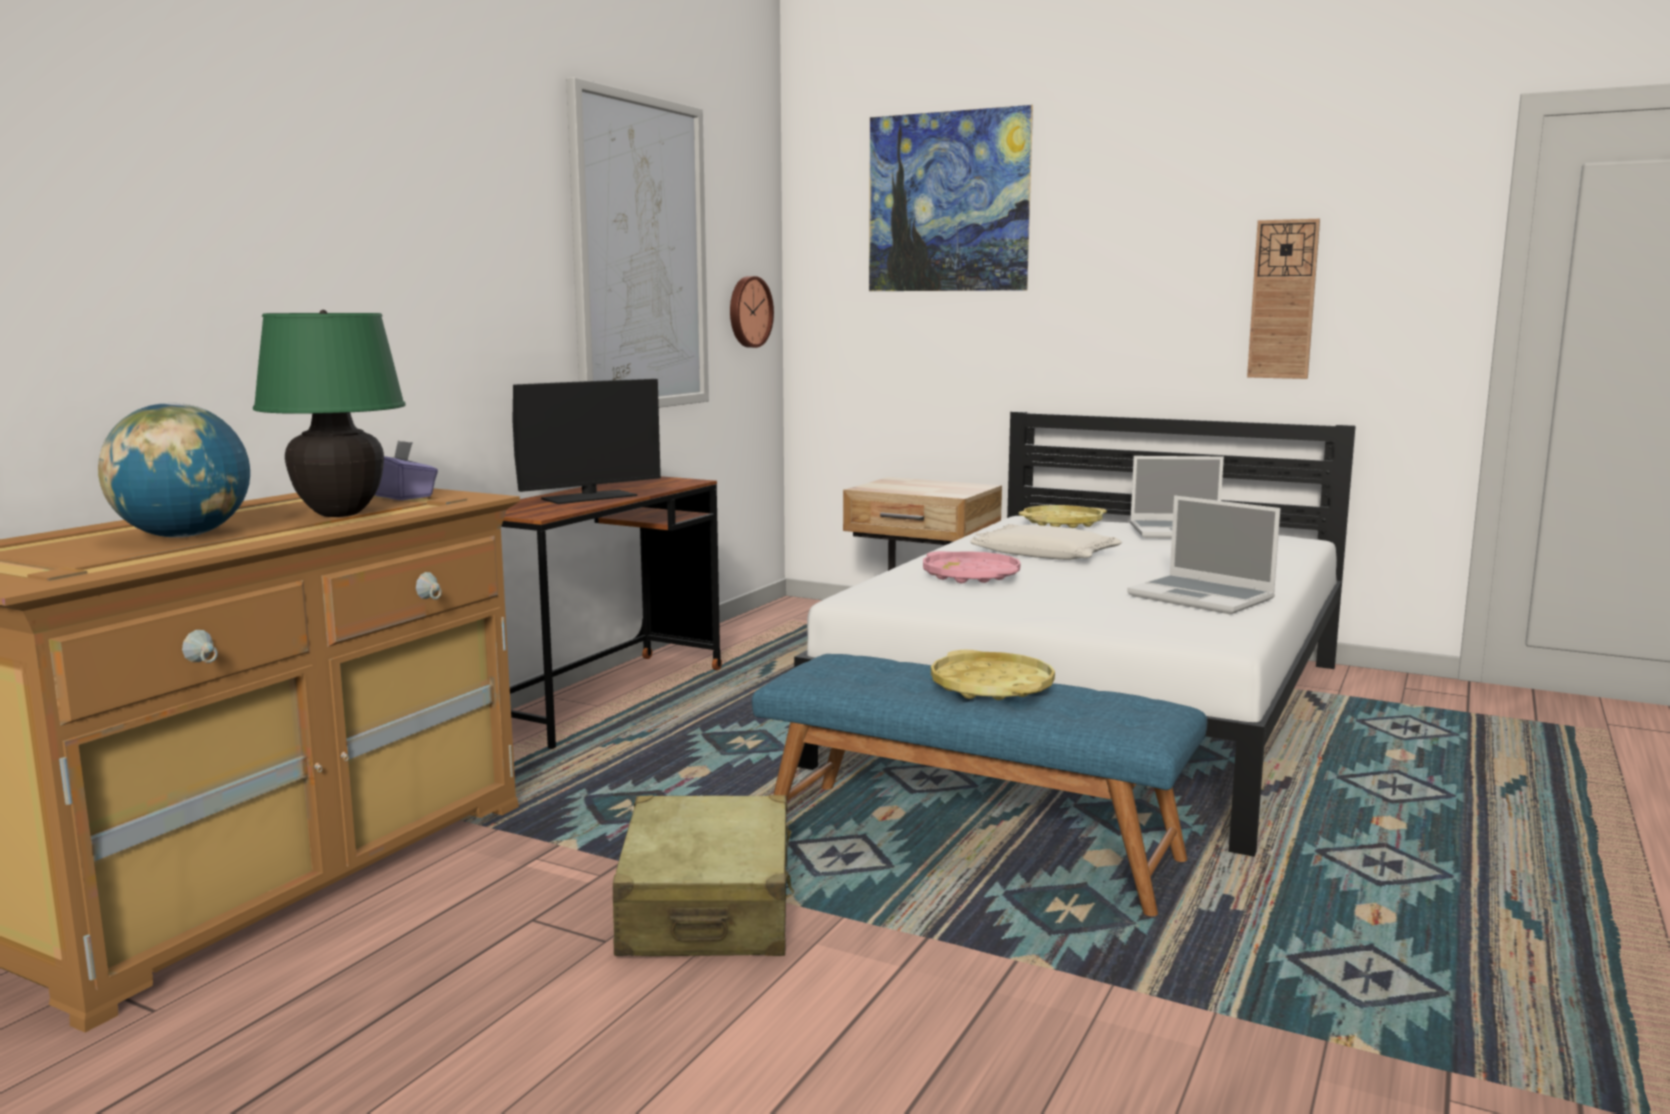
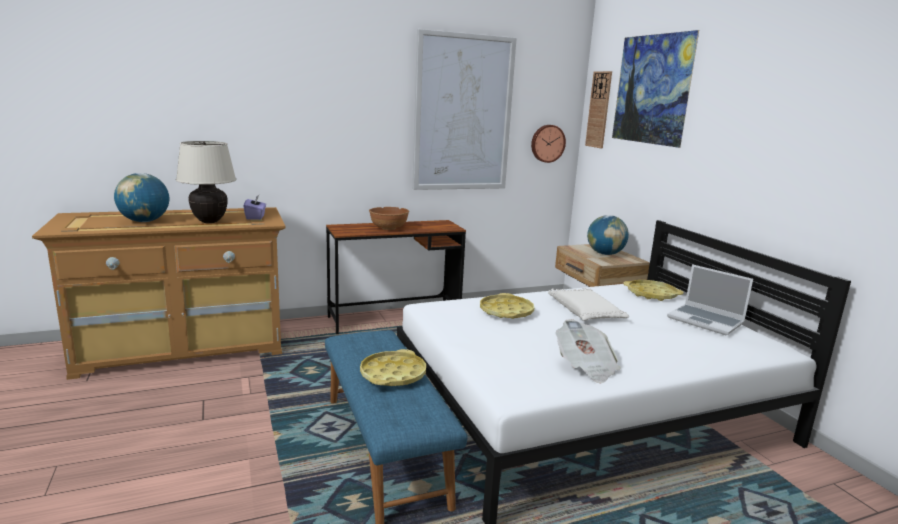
camera: 40 degrees right, 5 degrees up
green table lamp [253,310,406,517] -> beige table lamp [176,141,236,223]
monitor [512,379,661,504] -> brown bowl [369,207,409,230]
beige suitcase [613,795,794,956] -> none
pink tray [923,551,1020,583] -> yellow tray [480,293,535,319]
laptop [1127,495,1281,614] -> newspaper [556,319,621,384]
wall clock [1247,219,1320,379] -> wall clock moved to [585,71,612,148]
none -> globe [587,215,629,255]

